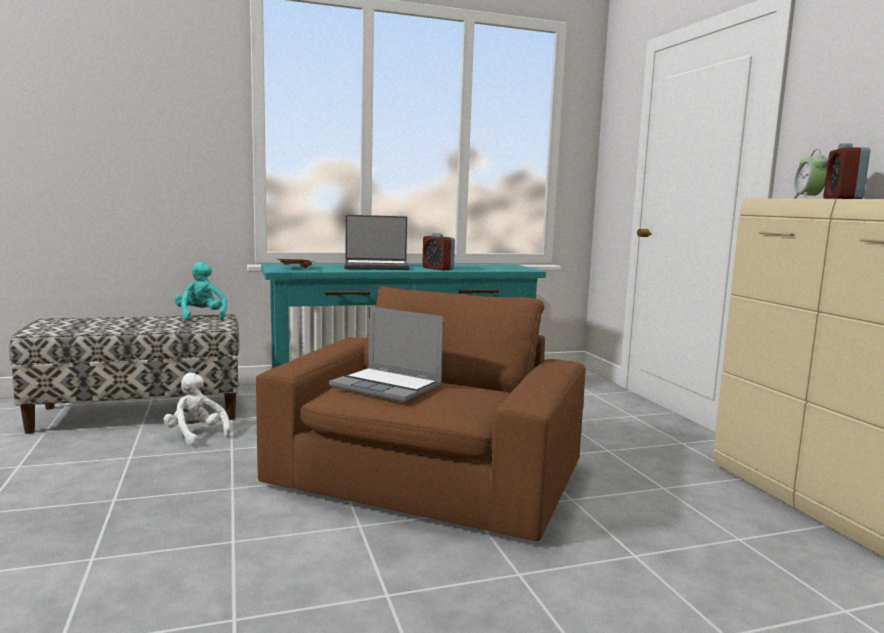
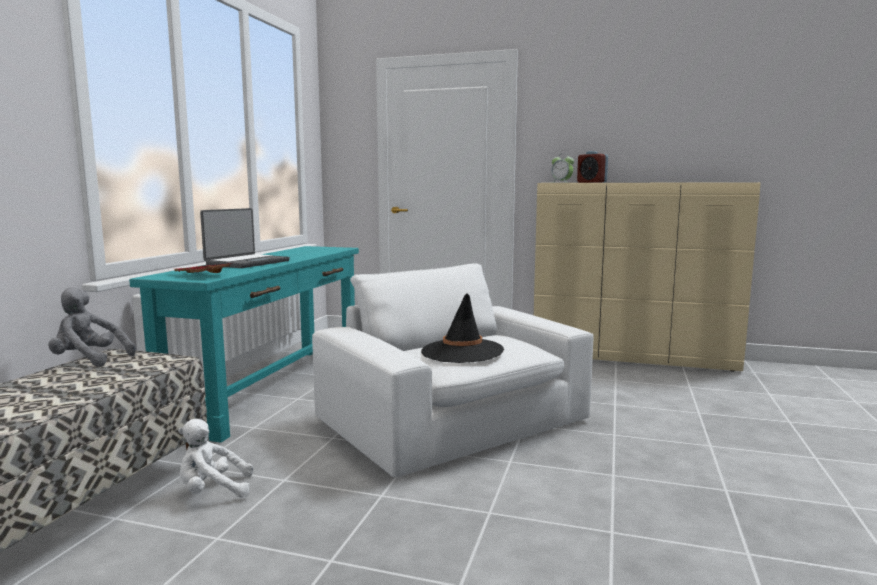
camera: 55 degrees left, 0 degrees up
turquoise plush toy [174,262,227,321] -> grey plush toy [48,287,136,367]
brown armchair [256,286,586,541] -> white armchair [312,264,593,477]
laptop [329,307,443,402] -> black hat [421,293,504,363]
alarm clock [422,233,455,271] -> none

